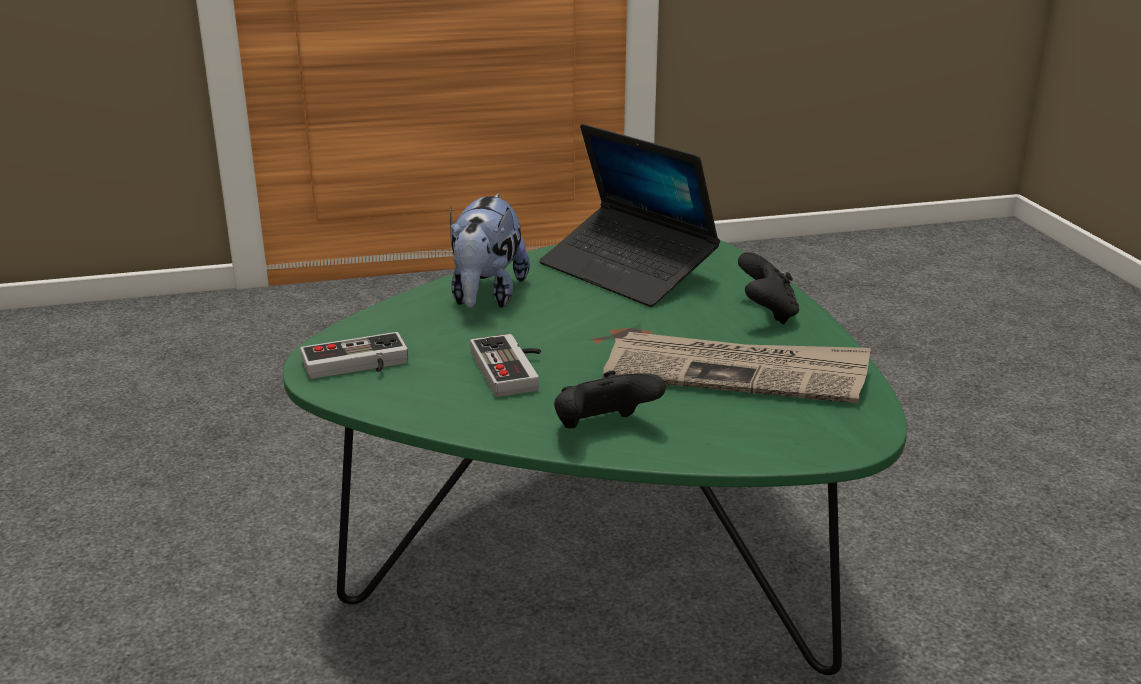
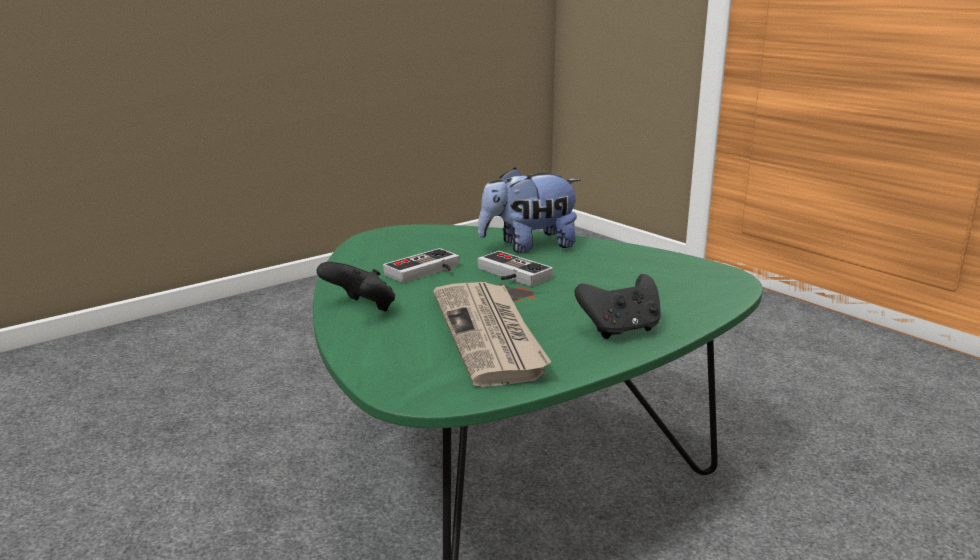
camera: 65 degrees right, 5 degrees down
game controller [300,332,408,379] -> game controller moved to [478,251,553,286]
laptop [539,124,720,307] -> none

